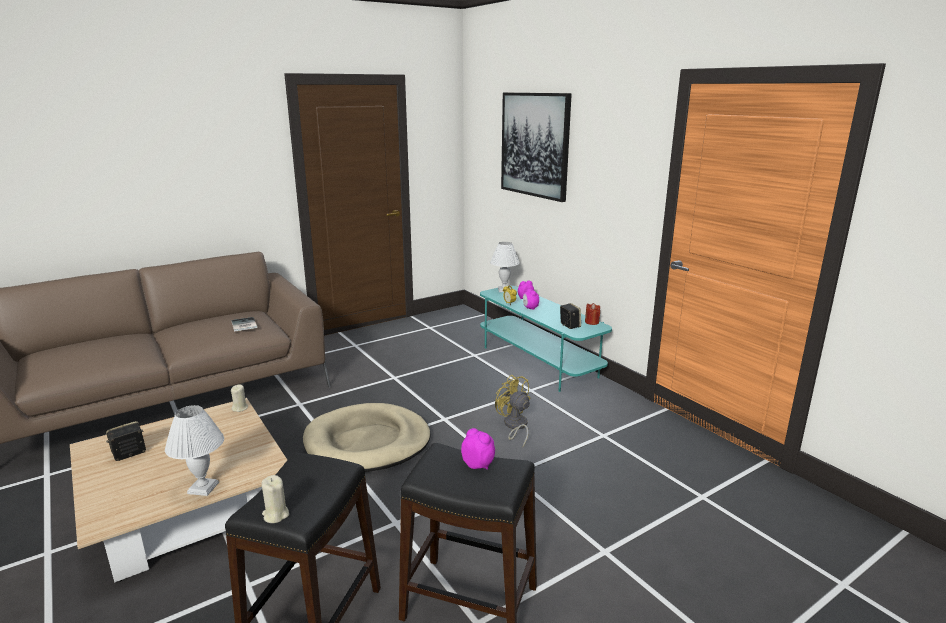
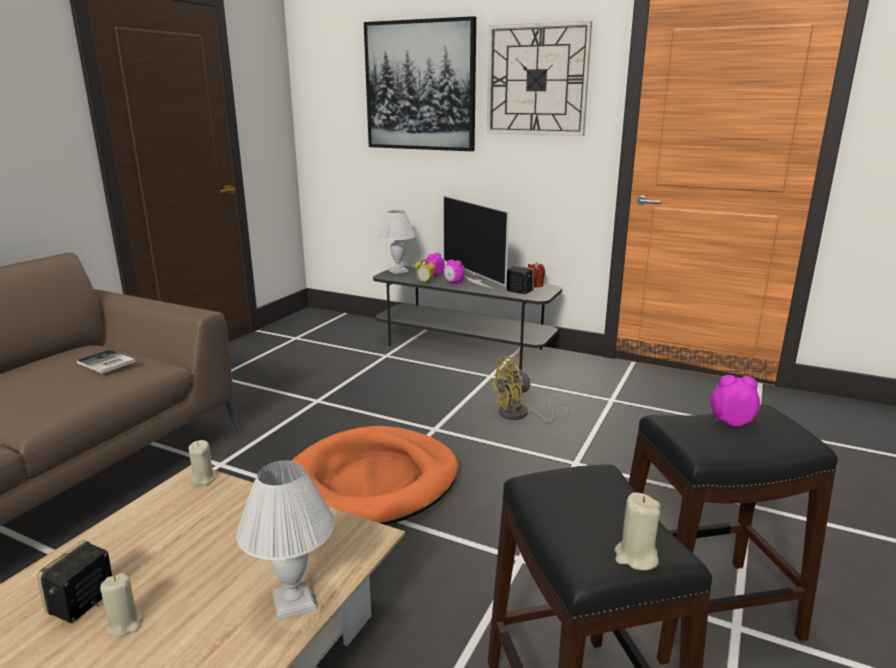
camera: 30 degrees left, 0 degrees up
beige dog bed [303,403,430,472] -> orange dog bed [292,426,459,525]
turquoise tv stand [480,286,612,392] -> grey tv stand [373,266,562,371]
yellow fan [495,375,530,447] -> yellow fan turned 45 degrees counterclockwise [490,356,569,423]
none -> beige candle [100,573,143,637]
none -> television [443,195,509,289]
none -> wall clock [487,21,592,136]

